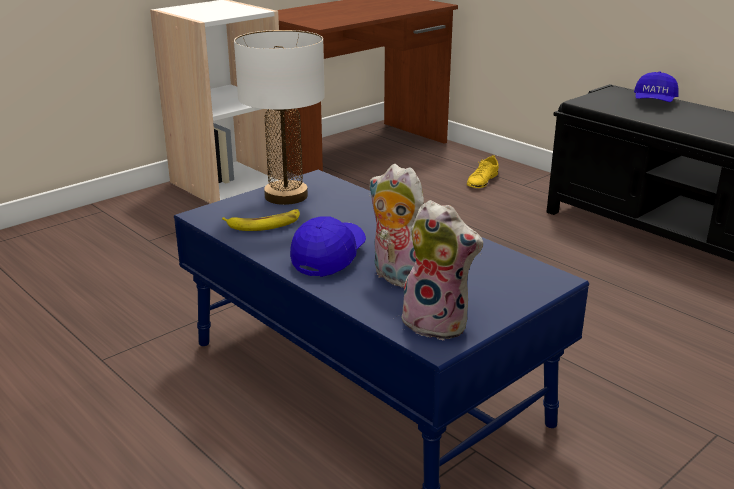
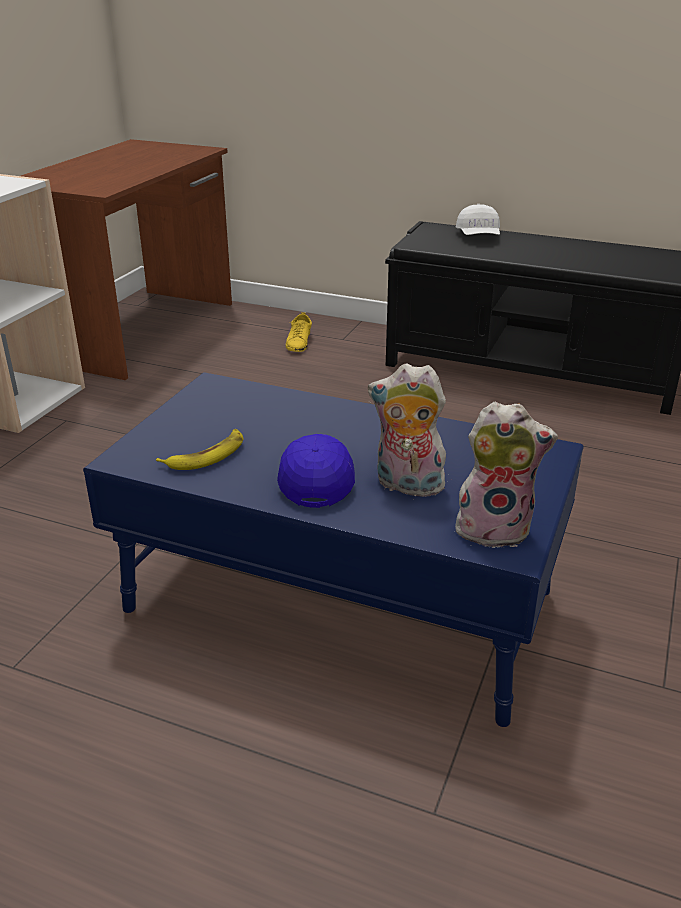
camera: 25 degrees left, 5 degrees up
table lamp [234,30,325,205] -> none
blue cap [634,72,679,102] -> white cap [456,204,500,235]

